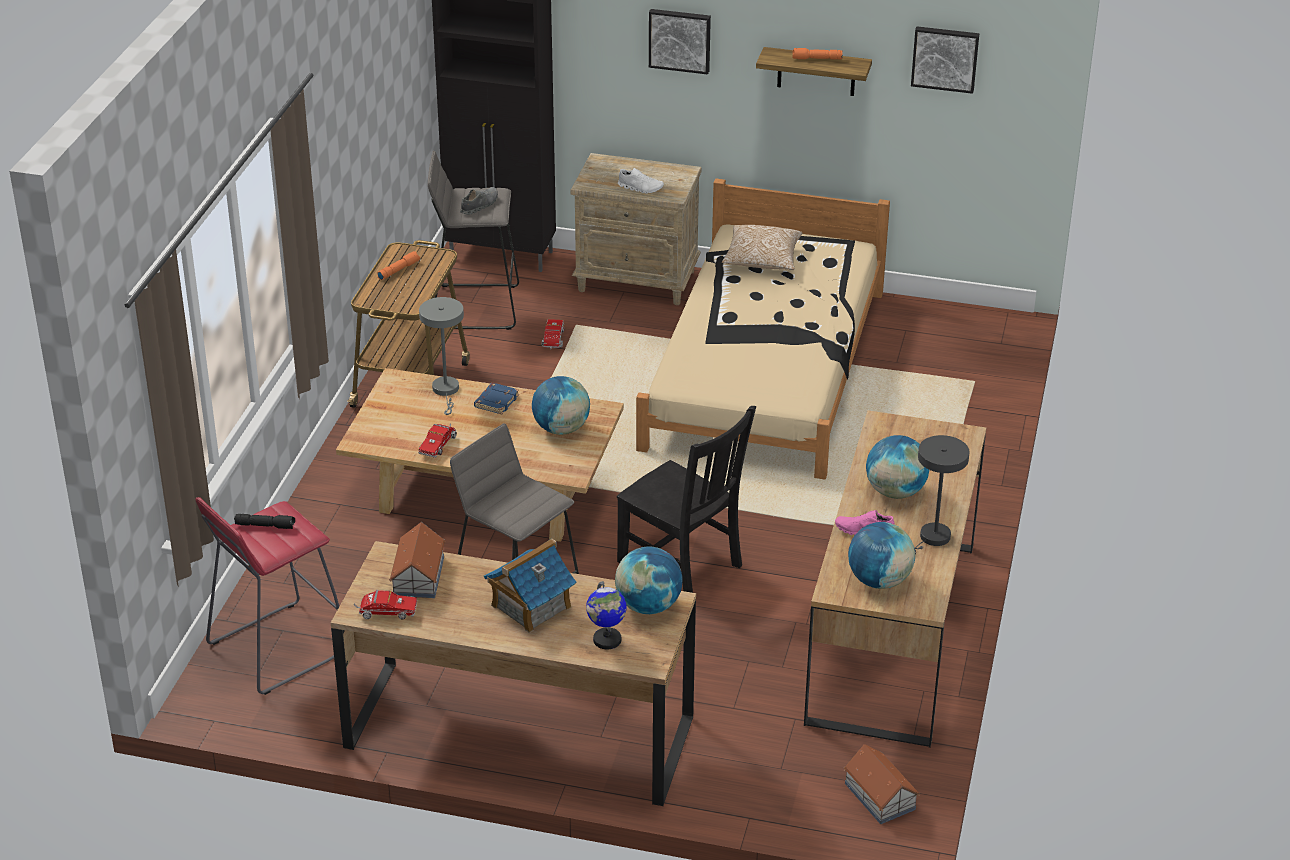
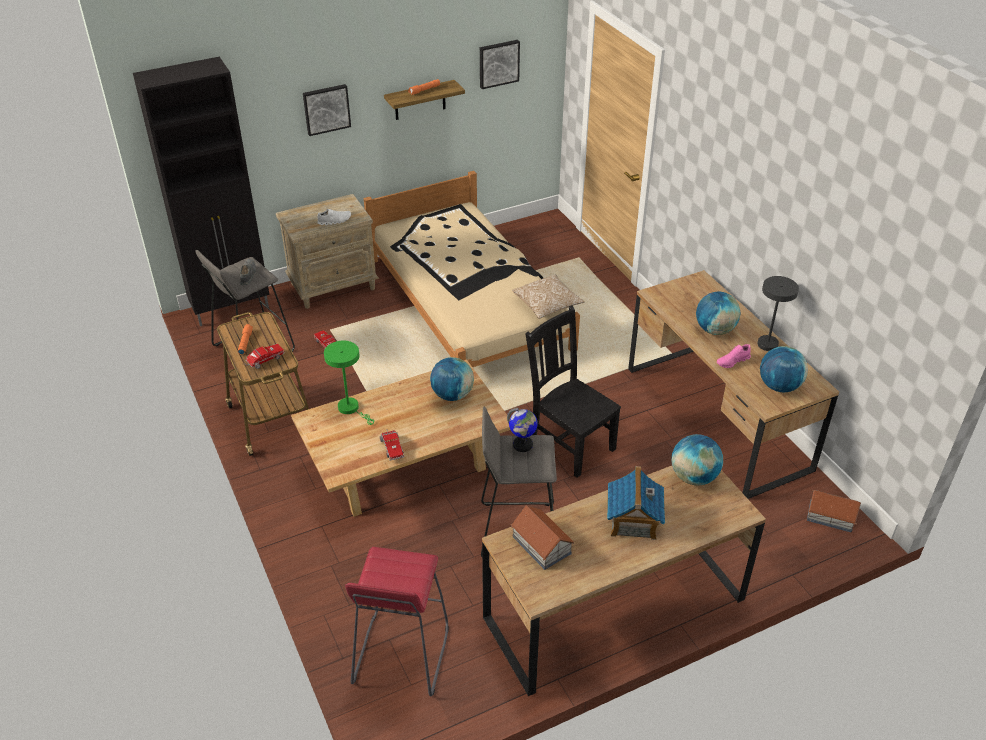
camera: 40 degrees left, 5 degrees up
black flashlight [234,514,295,529] -> none
toy truck [353,590,417,620] -> toy truck moved to [245,344,285,369]
grey table lamp [419,297,464,415] -> green table lamp [324,341,374,425]
blue book [474,383,519,415] -> none
globe [586,581,627,649] -> globe moved to [507,408,538,452]
black chair [617,406,756,593] -> black chair turned 135 degrees counterclockwise [526,306,621,478]
pillow [722,225,802,270] -> pillow moved to [512,275,585,319]

